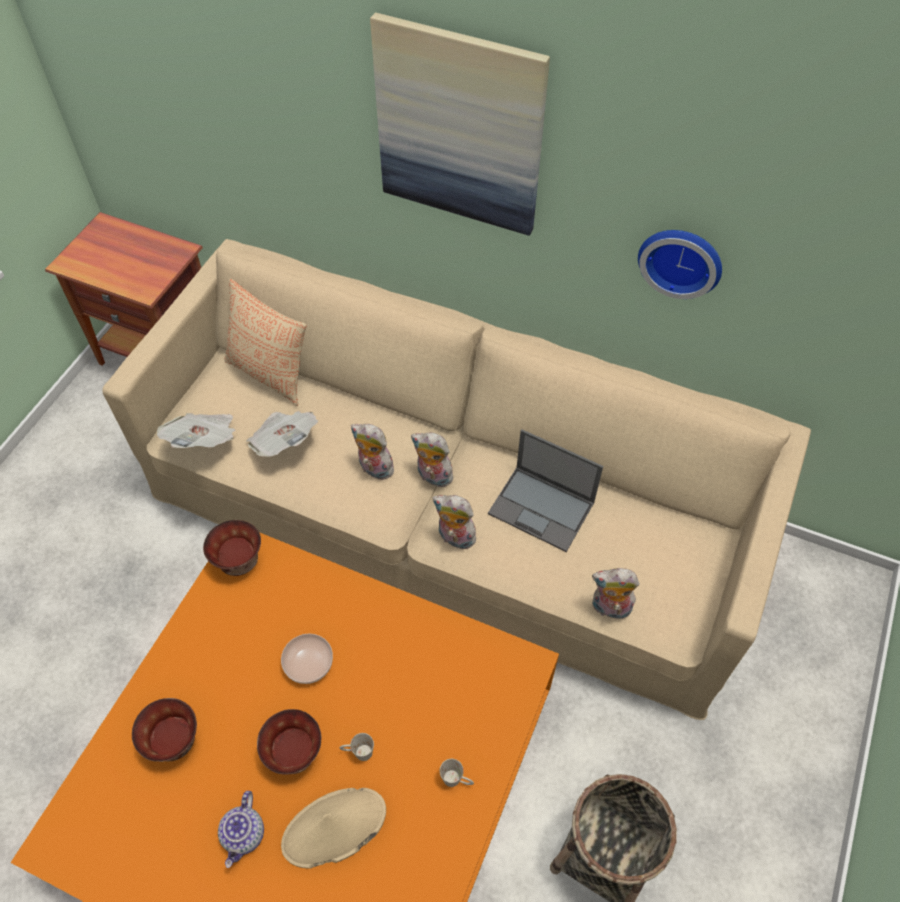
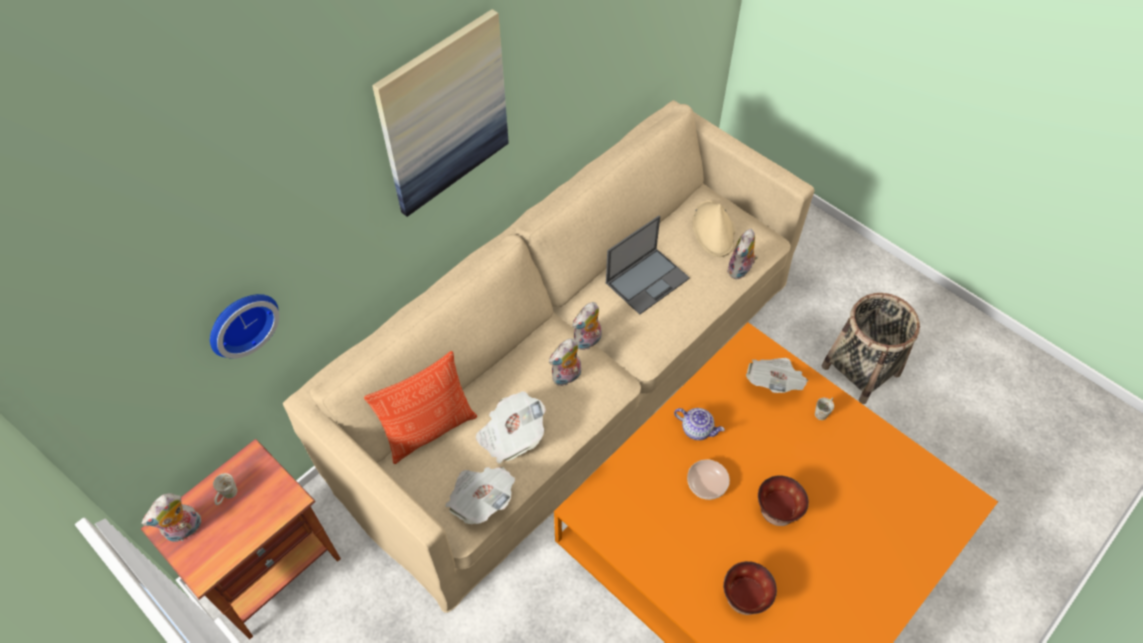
camera: 70 degrees left, 0 degrees up
bowl [203,520,261,576] -> none
teapot [218,791,264,868] -> teapot moved to [674,408,725,440]
beige pillow [224,279,306,406] -> orange pillow [364,351,477,464]
beige hat [281,788,386,869] -> beige hat moved to [692,201,735,257]
white mug [340,733,374,761] -> white mug moved to [213,473,237,505]
plush toy [433,495,476,549] -> plush toy moved to [141,493,202,542]
wall clock [638,230,722,299] -> wall clock moved to [210,294,279,359]
none -> newspaper [746,358,808,393]

